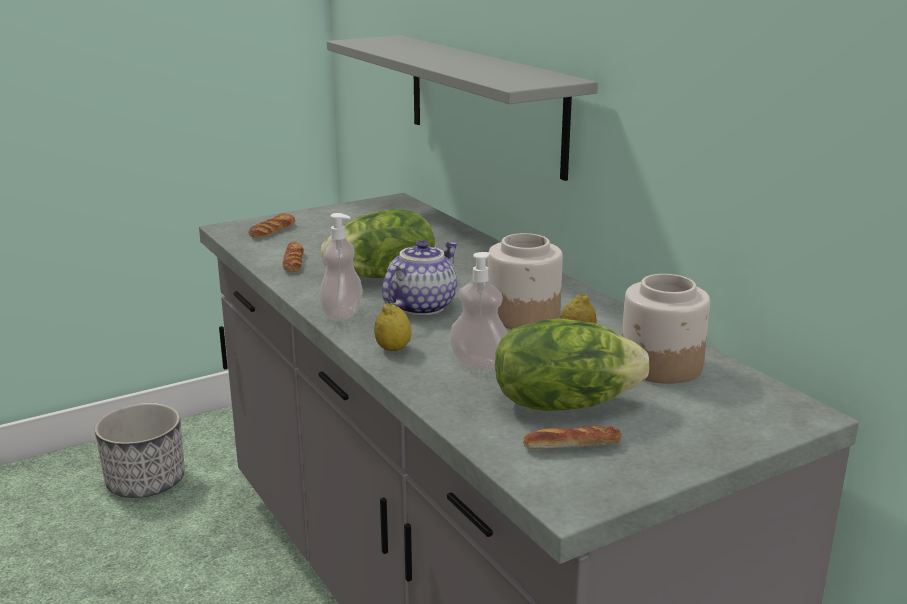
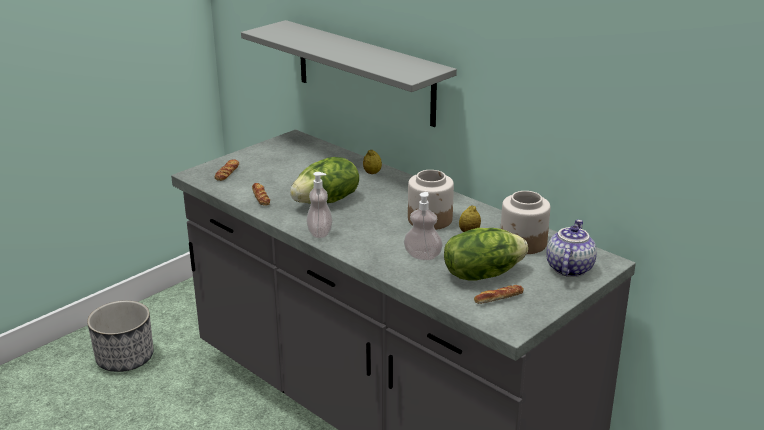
camera: 15 degrees left, 5 degrees up
lemon [374,303,411,351] -> lemon moved to [363,150,382,174]
teapot [382,240,458,315] -> teapot moved to [546,220,597,277]

